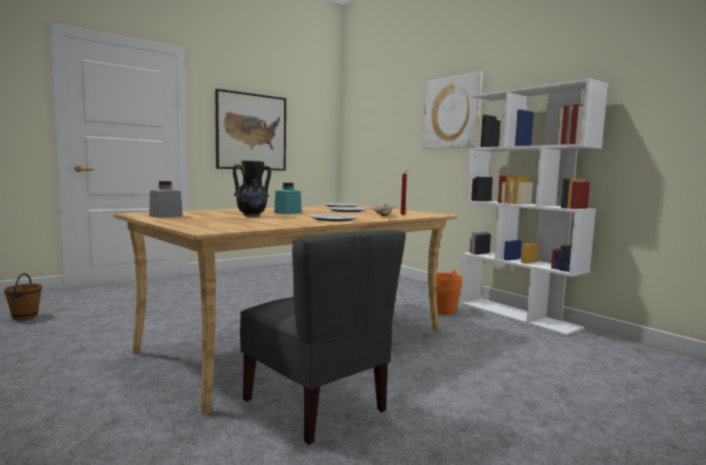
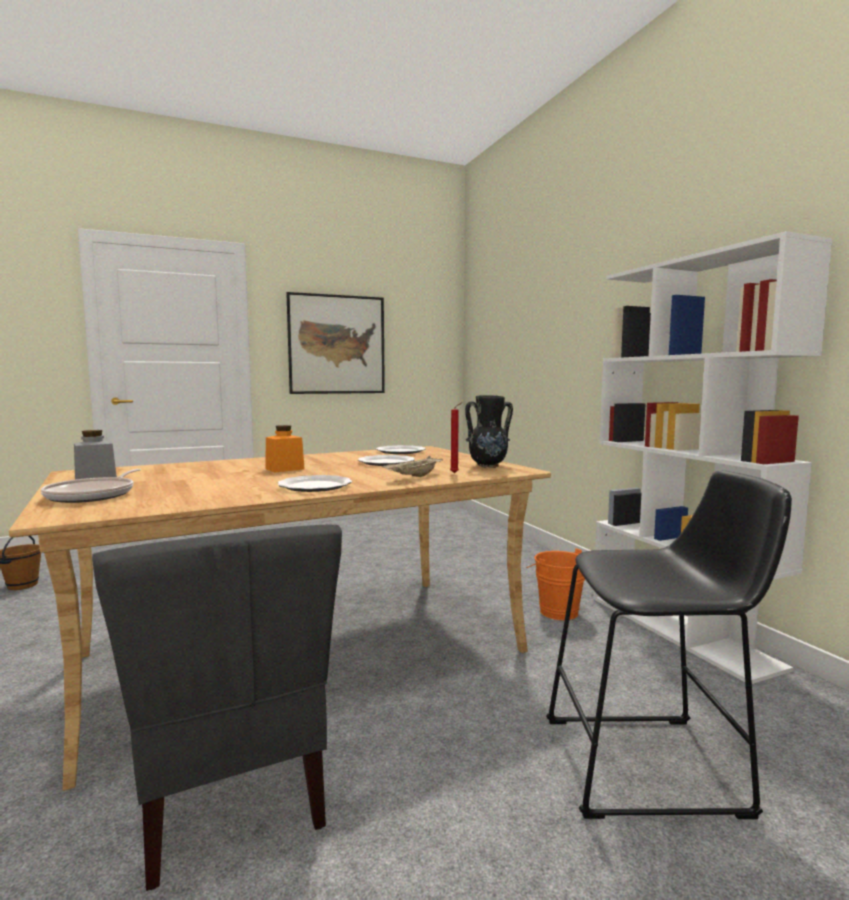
camera: 15 degrees right, 0 degrees up
black vase [233,160,271,217] -> black vase moved to [465,395,513,468]
turquoise jar [274,183,302,214] -> orange jar [265,425,305,472]
picture [423,71,483,149] -> none
none -> frying pan [41,469,141,503]
none -> black stool [546,470,792,819]

